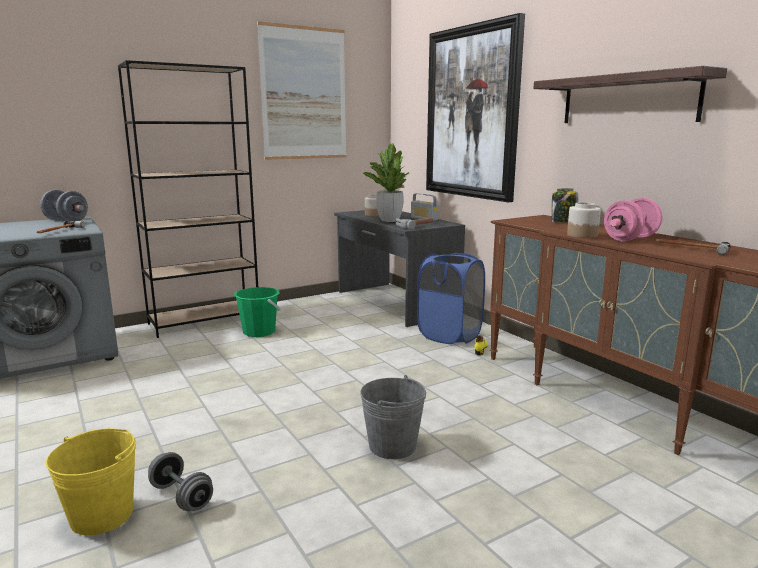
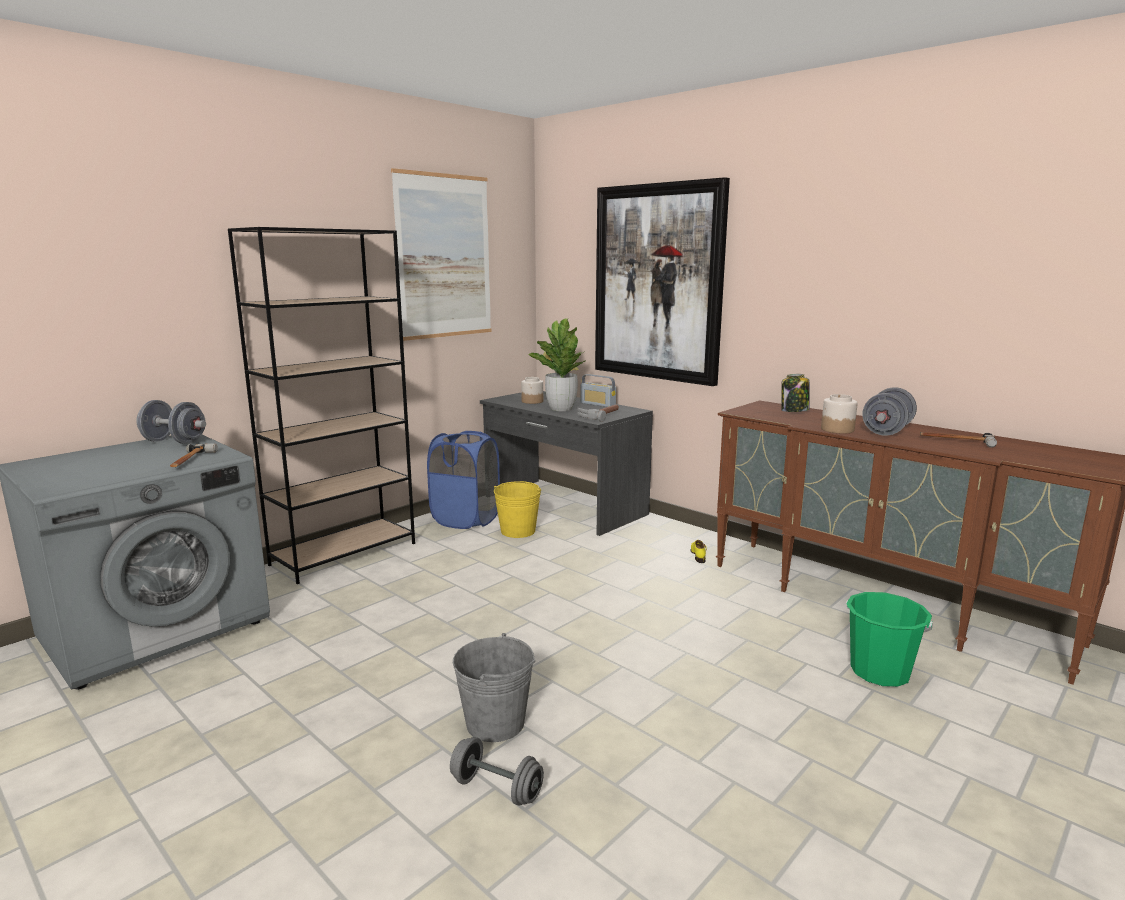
camera: 15 degrees left, 0 degrees up
yellow bucket [46,428,136,535] -> yellow bucket moved to [494,481,541,538]
green bucket [234,287,280,337] -> green bucket moved to [846,592,933,687]
grey bucket [360,375,426,459] -> grey bucket moved to [453,633,535,742]
blue laundry basket [417,253,485,344] -> blue laundry basket moved to [427,431,500,529]
shelf [533,66,727,123] -> none
pink dumbbell [604,198,662,241] -> grey dumbbell [862,387,917,436]

